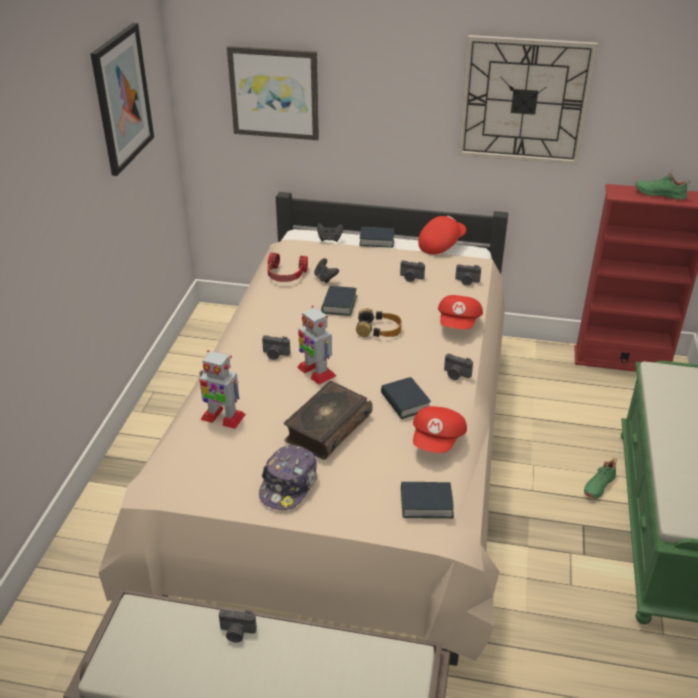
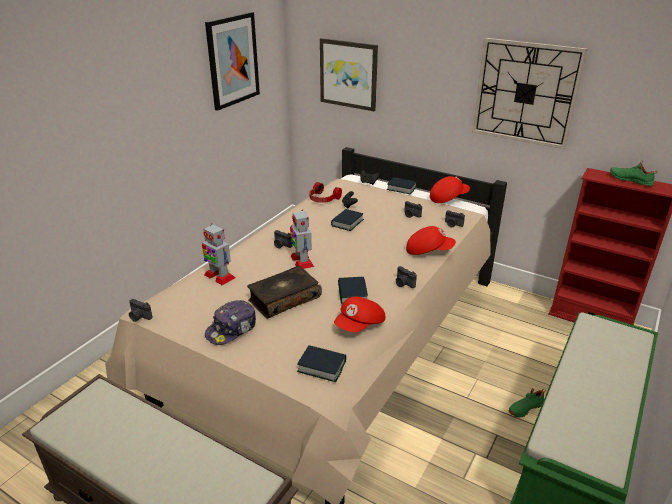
camera: 20 degrees right, 5 degrees down
camera [219,609,257,643] -> camera moved to [129,299,153,322]
headphones [356,308,402,337] -> none
red cap [438,295,483,329] -> red cap turned 120 degrees counterclockwise [406,226,456,255]

